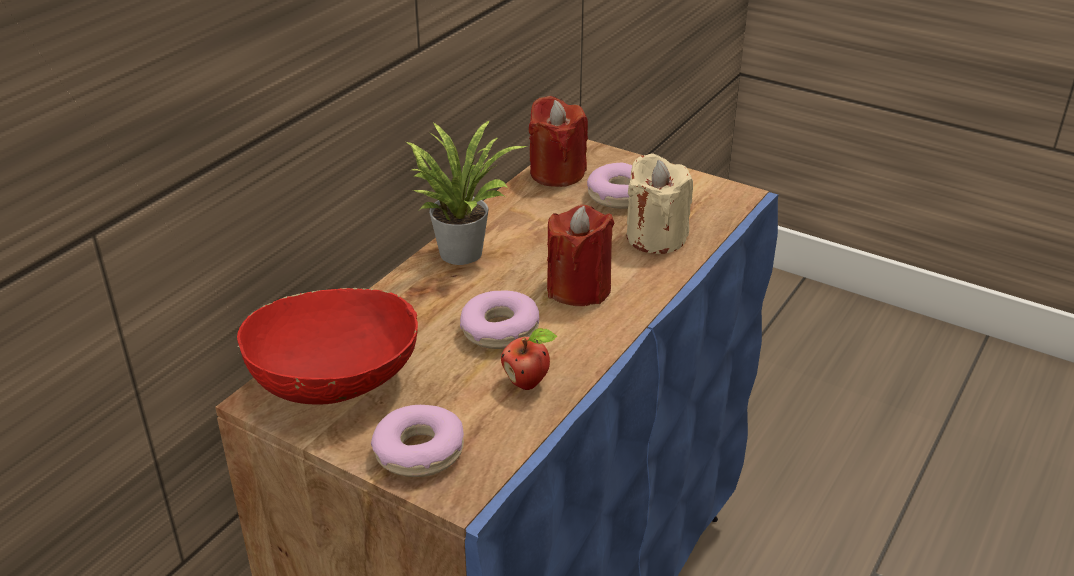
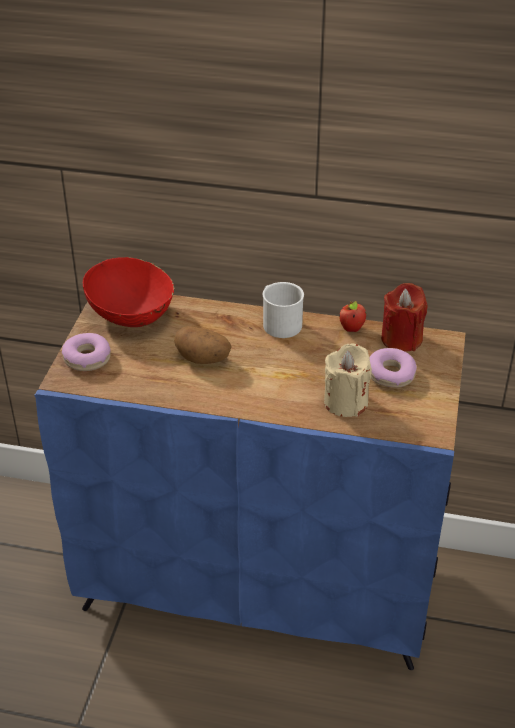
camera: 70 degrees right, 5 degrees up
potted plant [405,120,529,265] -> white mug [263,282,304,338]
donut [460,291,539,349] -> potato [174,326,232,364]
apple [501,328,557,390] -> apple moved to [339,301,366,332]
red candle [547,205,614,306] -> none

